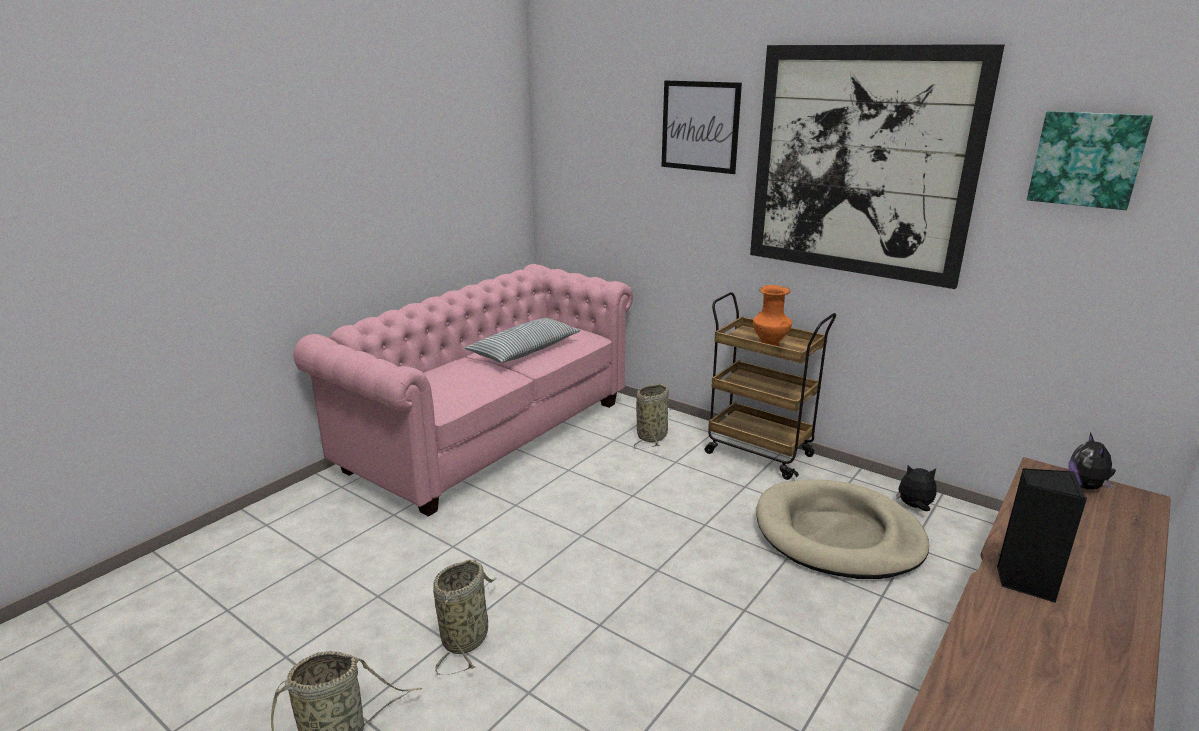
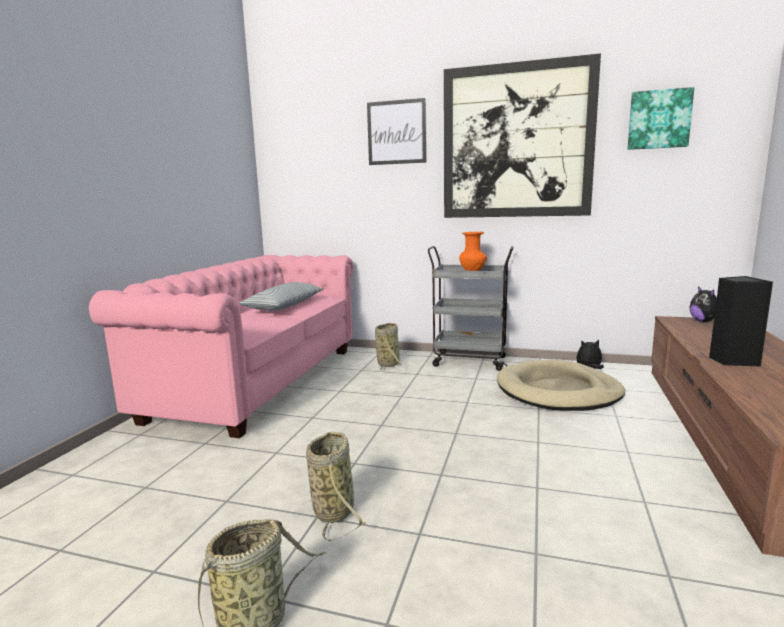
camera: 20 degrees left, 10 degrees down
brown cart [705,292,836,480] -> grey cart [428,246,513,371]

